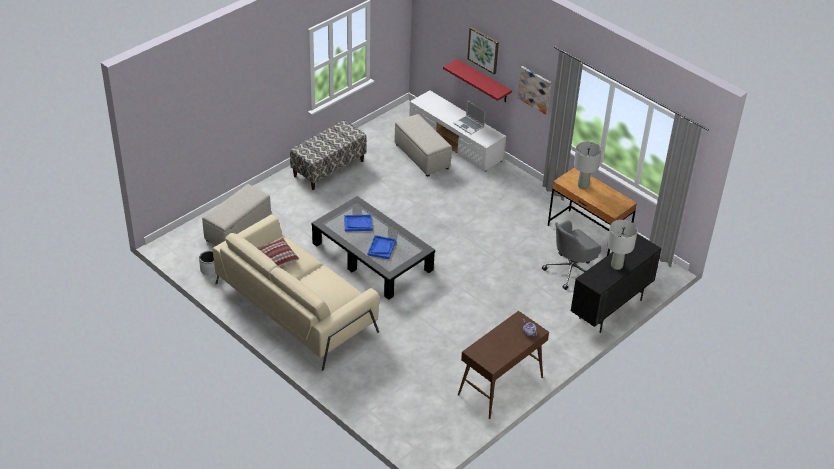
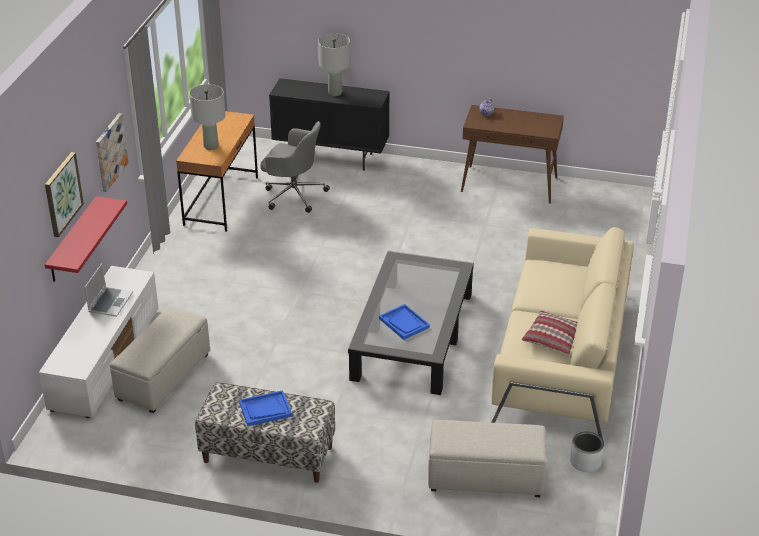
camera: 120 degrees left, 5 degrees down
blue tray [367,235,396,259] -> blue tray moved to [239,390,292,426]

